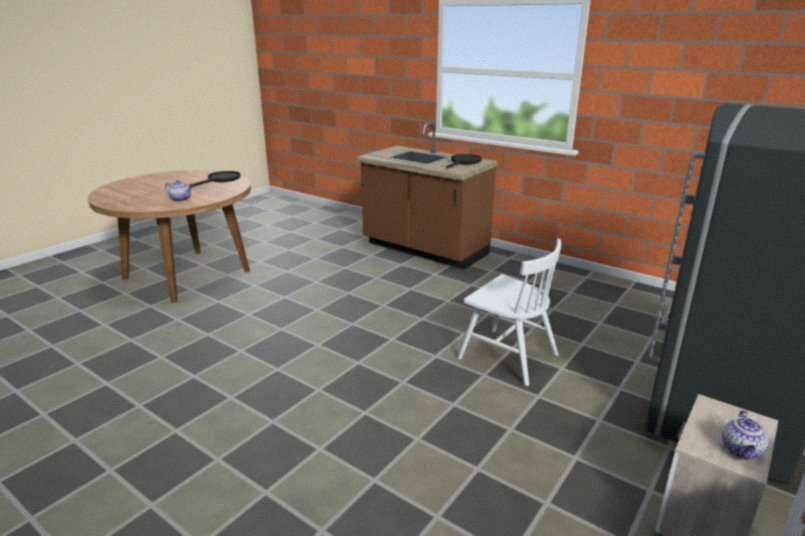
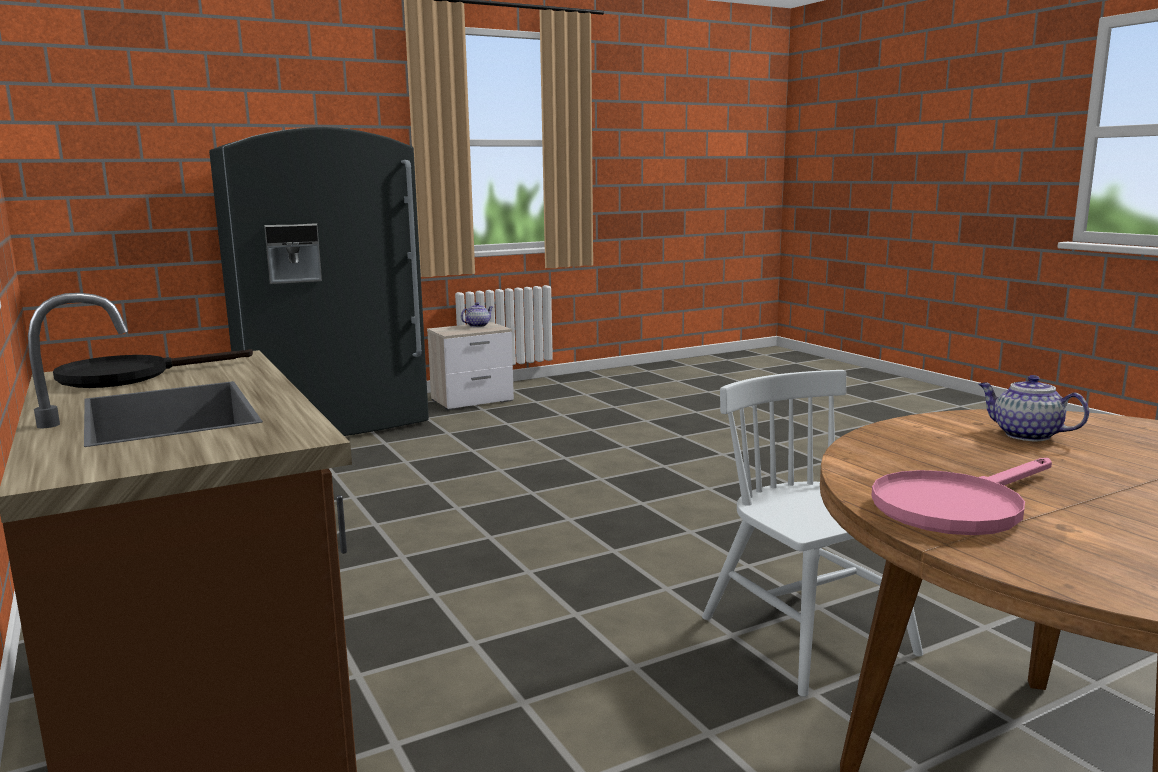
camera: 155 degrees left, 10 degrees down
black frying pan [189,171,241,187] -> pink frying pan [871,458,1052,535]
white chair [458,239,561,386] -> white chair moved to [702,370,923,697]

